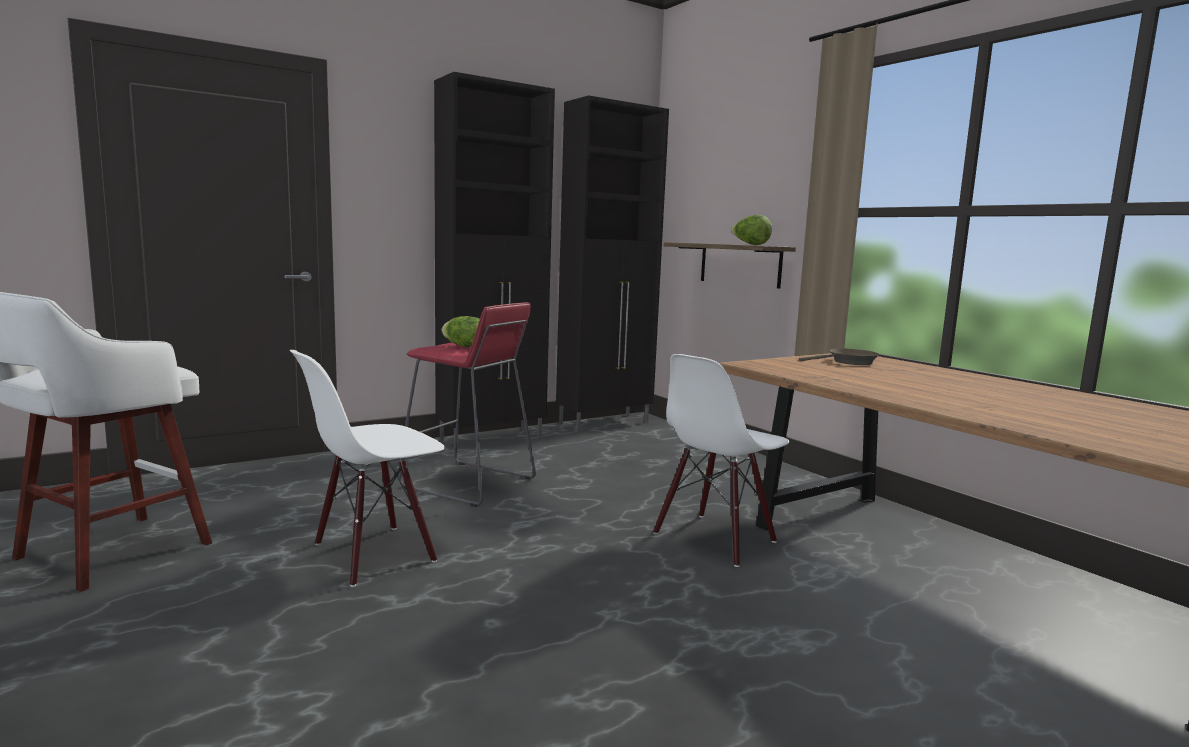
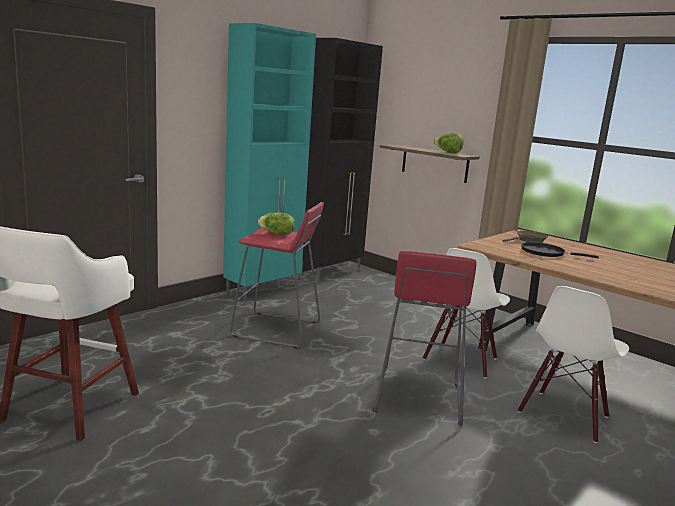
camera: 15 degrees left, 5 degrees up
white chair [290,350,445,587] -> white chair moved to [518,286,629,443]
black cabinet [434,72,555,450] -> turquoise cabinet [223,23,316,302]
none -> red stool [373,250,477,426]
none -> black frying pan [521,242,599,258]

